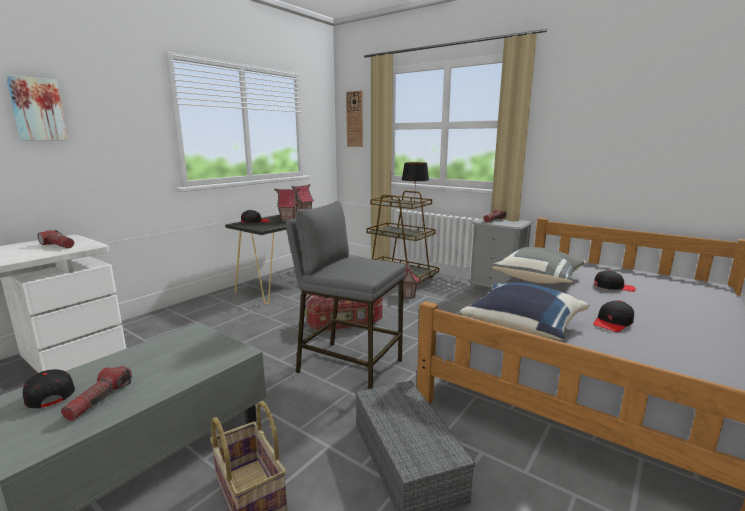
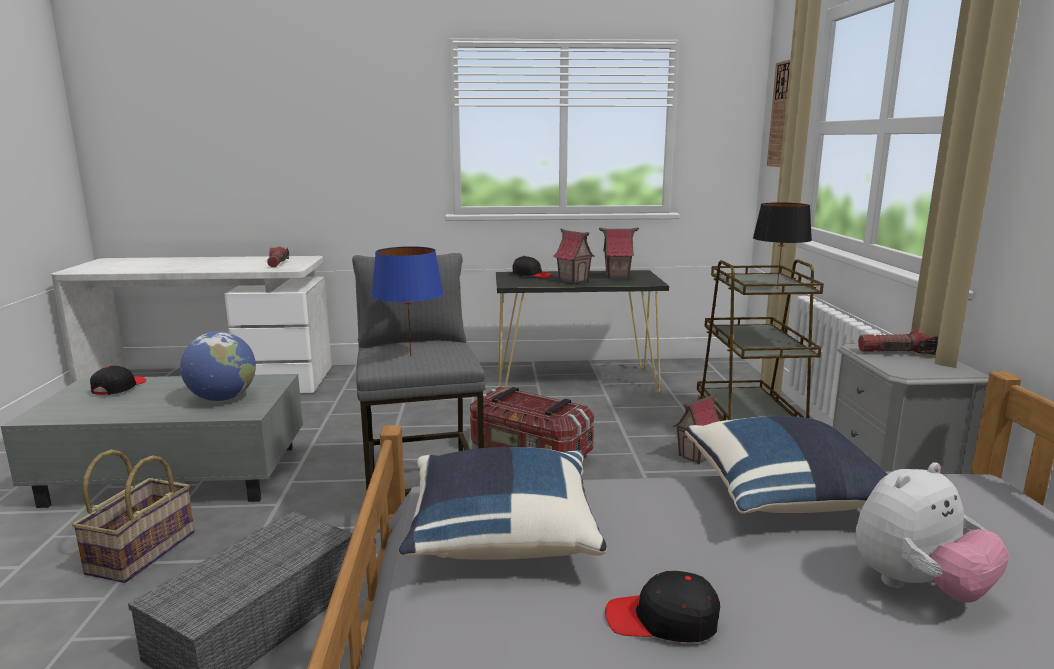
camera: 50 degrees right, 0 degrees up
picture [6,75,68,140] -> none
flashlight [61,366,132,421] -> none
grey pillow [492,247,586,284] -> blue pillow [685,416,888,514]
black cap [594,270,636,292] -> plush toy [855,462,1009,603]
none -> globe [180,332,256,401]
none -> blue table lamp [371,246,444,356]

